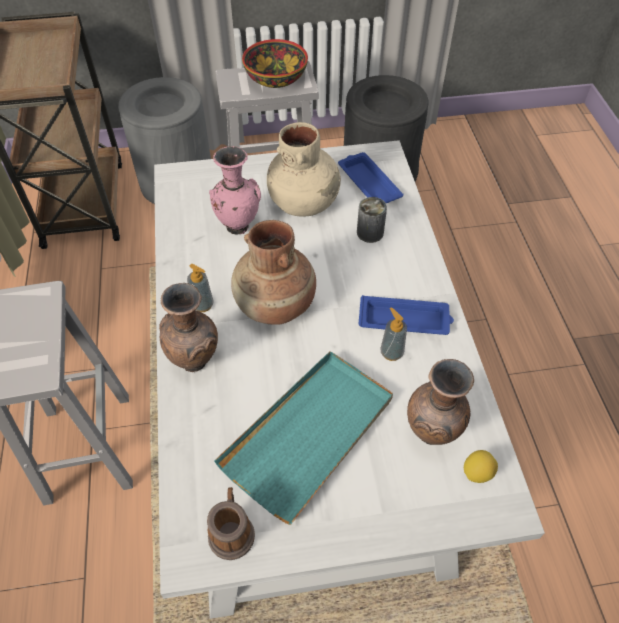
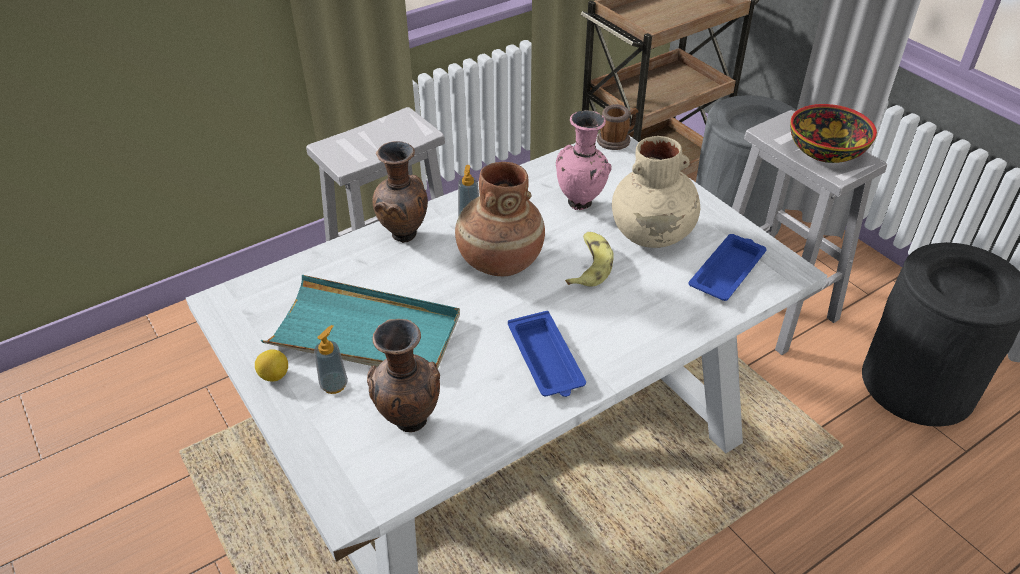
camera: 65 degrees right, 10 degrees down
mug [207,487,255,560] -> mug moved to [597,104,638,150]
can [357,197,387,243] -> none
soap dispenser [380,308,407,361] -> soap dispenser moved to [314,325,348,394]
lemon [464,450,498,483] -> lemon moved to [255,349,288,382]
none -> banana [565,232,614,287]

